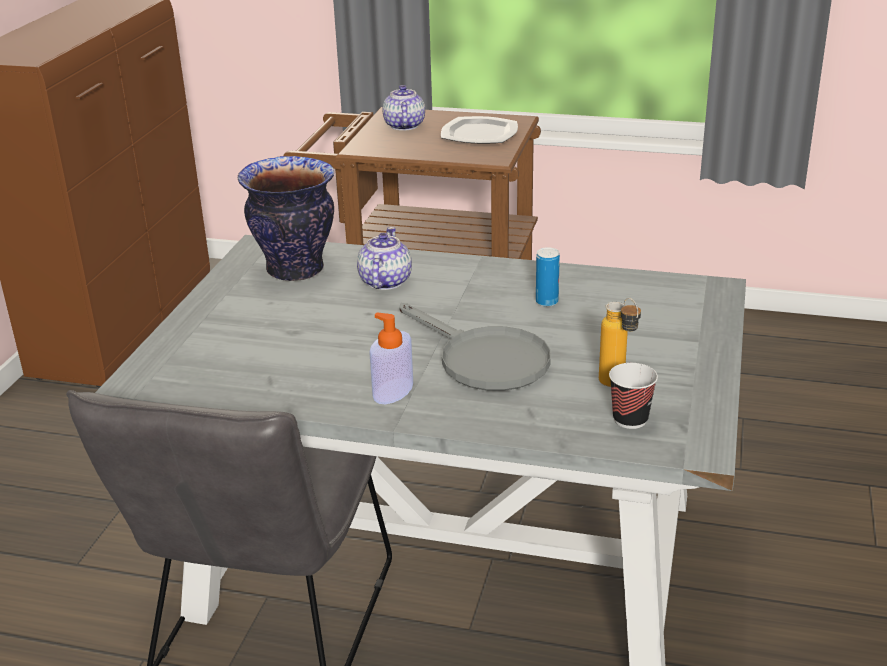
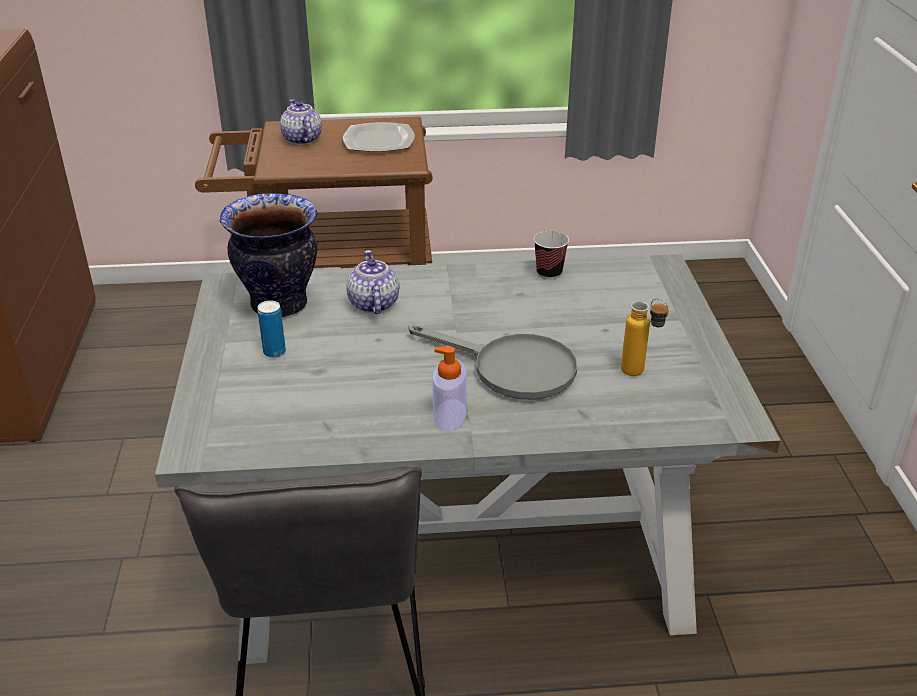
camera: 20 degrees left, 5 degrees up
can [536,247,560,307] -> can moved to [258,300,286,358]
cup [609,363,658,429] -> cup moved to [534,231,569,279]

